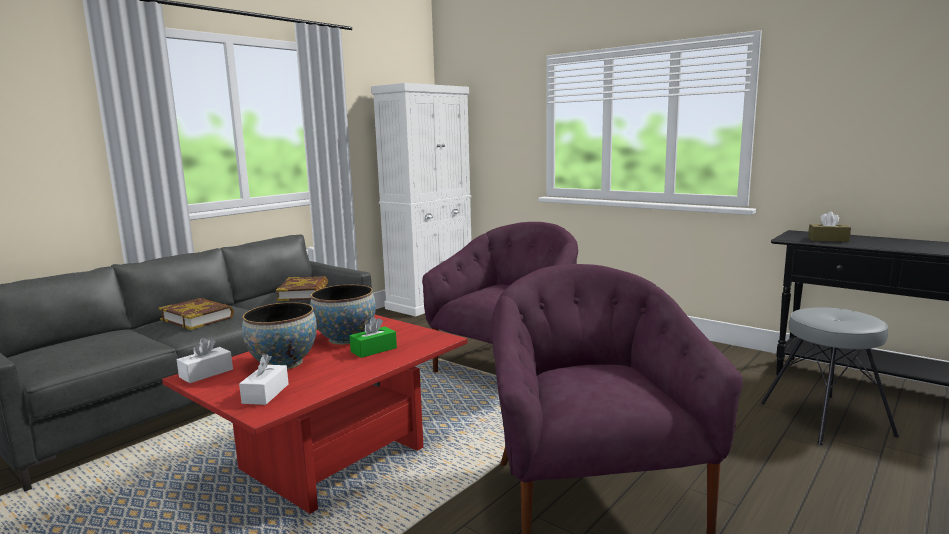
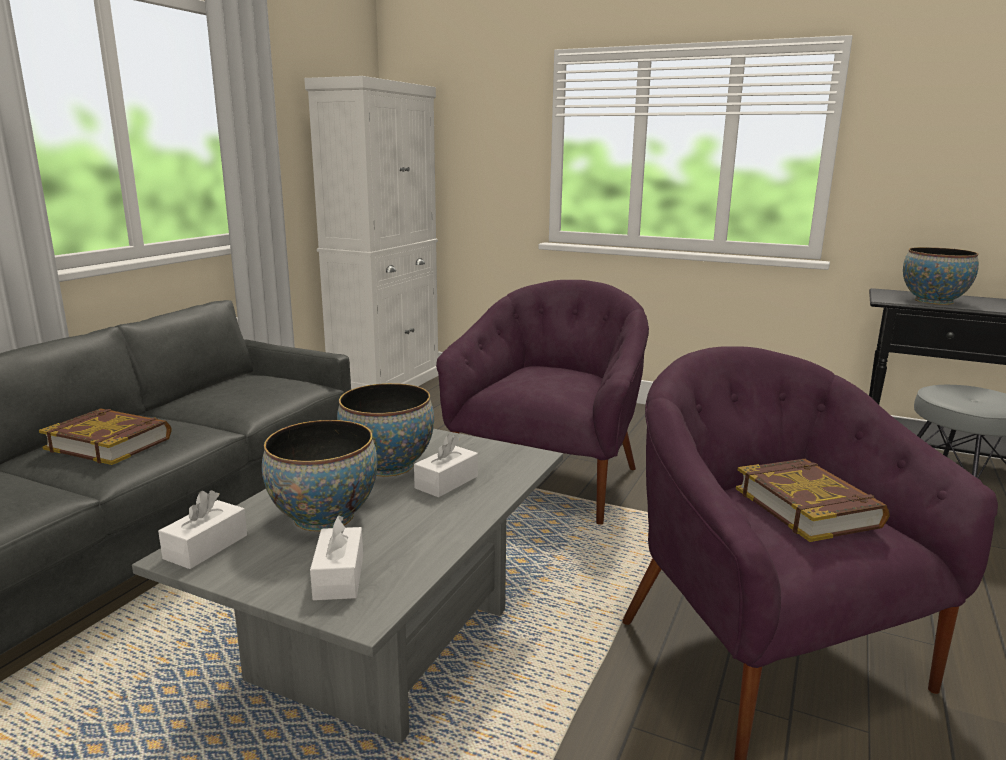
camera: 15 degrees left, 5 degrees up
red coffee table [162,315,468,514] -> grey coffee table [132,429,563,743]
book [276,276,328,301] -> book moved to [736,459,890,542]
green tissue box [350,317,397,358] -> white tissue box [414,435,478,498]
brown tissue box [808,212,851,242] -> bowl [903,247,979,305]

